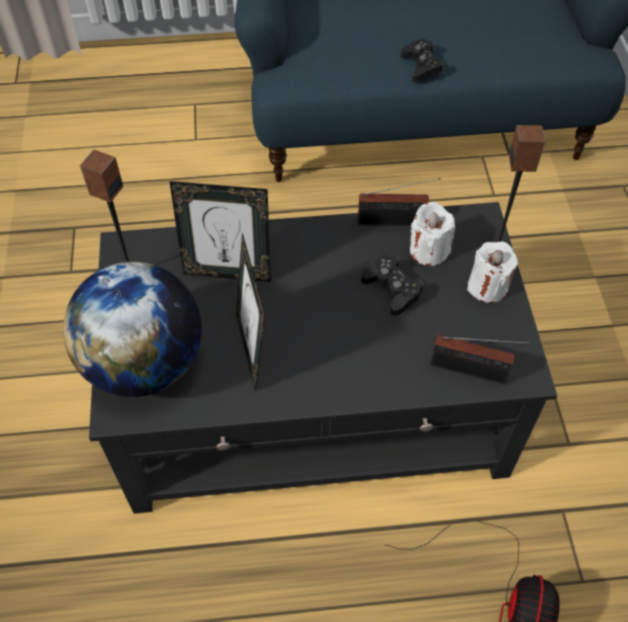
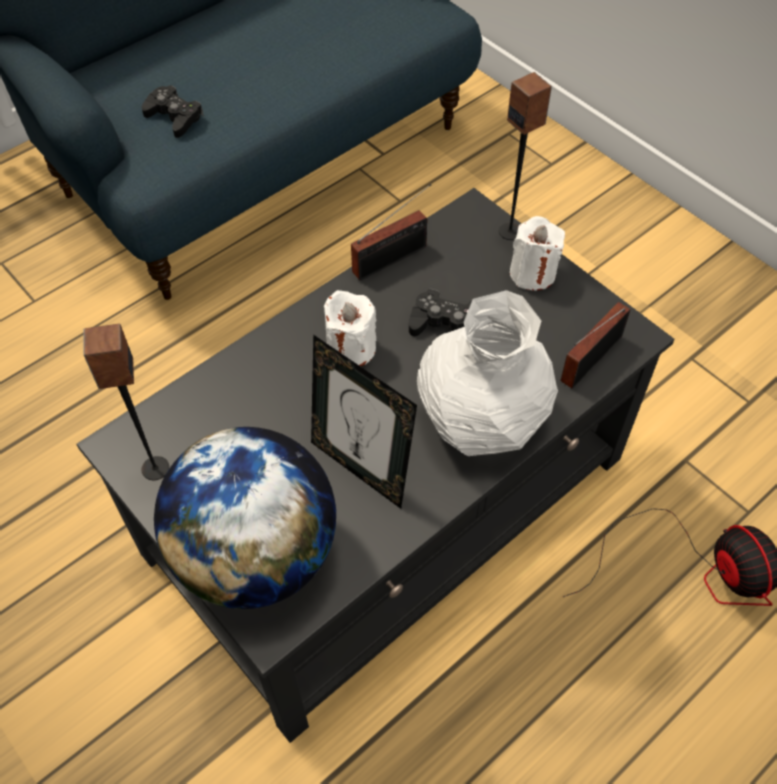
camera: 35 degrees left, 0 degrees up
picture frame [169,181,271,282] -> none
black game controller [401,39,444,82] -> black game controller moved to [142,85,204,138]
white candle [410,202,455,266] -> white candle moved to [324,290,377,366]
radio [431,335,531,385] -> radio turned 150 degrees clockwise [560,302,631,389]
none -> white vase [417,290,558,456]

